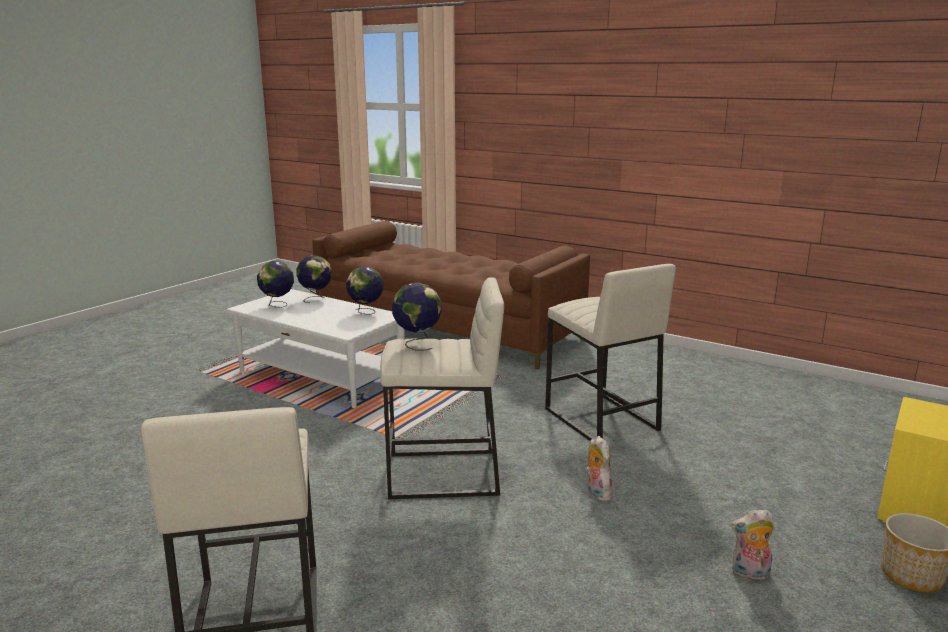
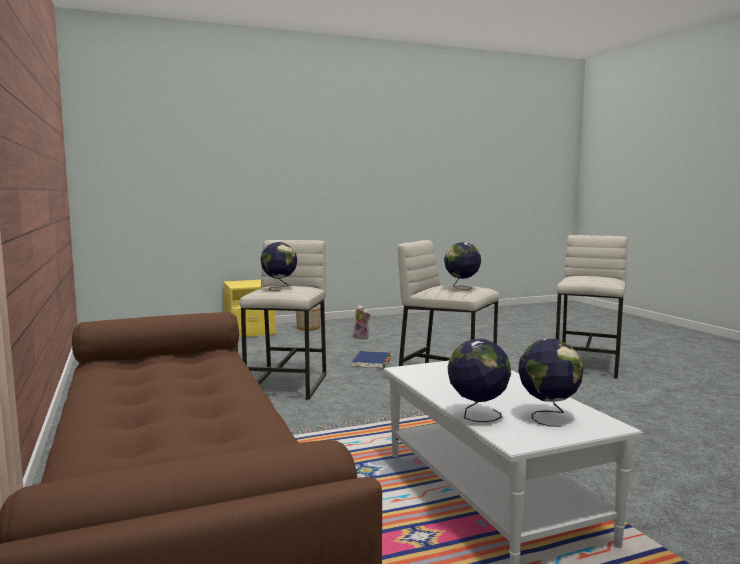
camera: 145 degrees left, 10 degrees down
globe [346,267,383,315] -> globe moved to [261,242,297,291]
plush toy [585,436,613,501] -> blue book [352,351,391,368]

